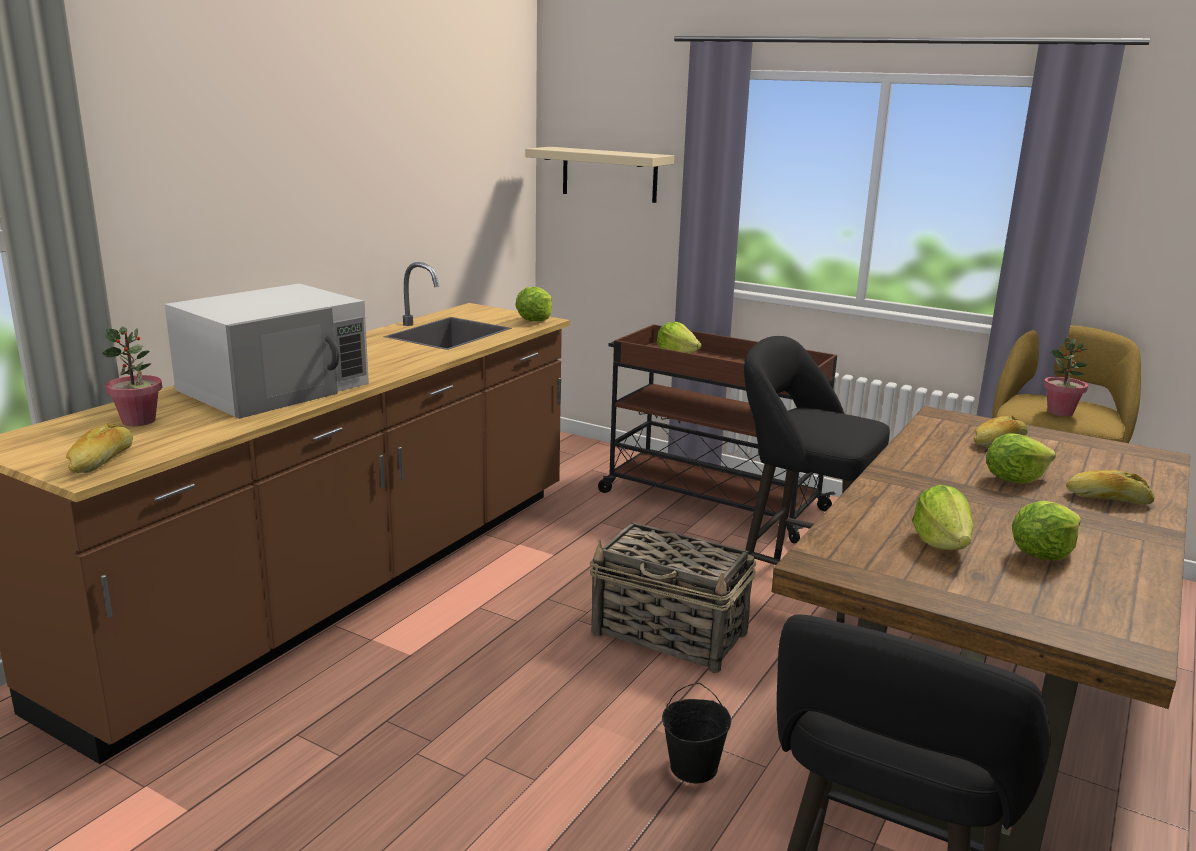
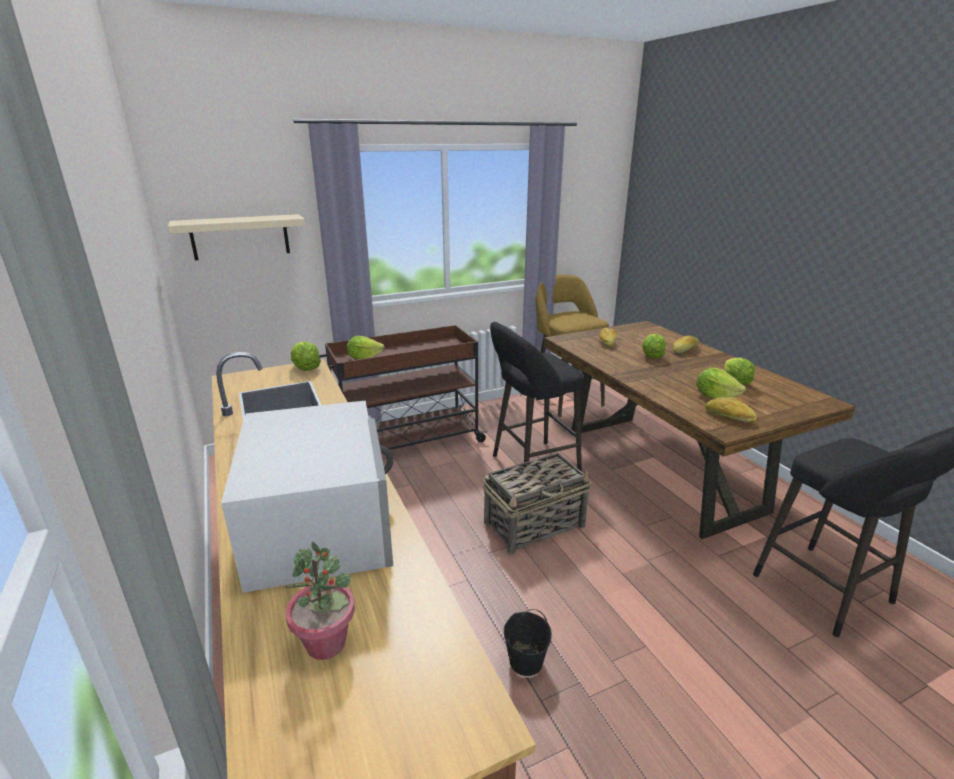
camera: 55 degrees left, 5 degrees up
bread [66,423,133,473] -> bread moved to [705,397,757,423]
black bucket [662,683,731,783] -> black bucket moved to [504,609,552,676]
potted plant [1044,337,1088,416] -> none

